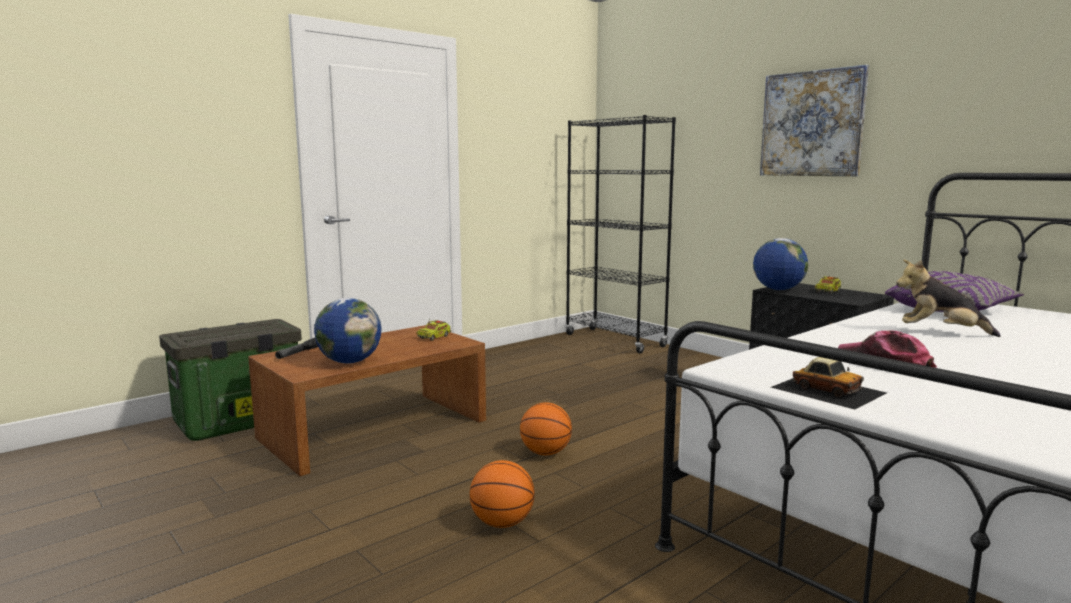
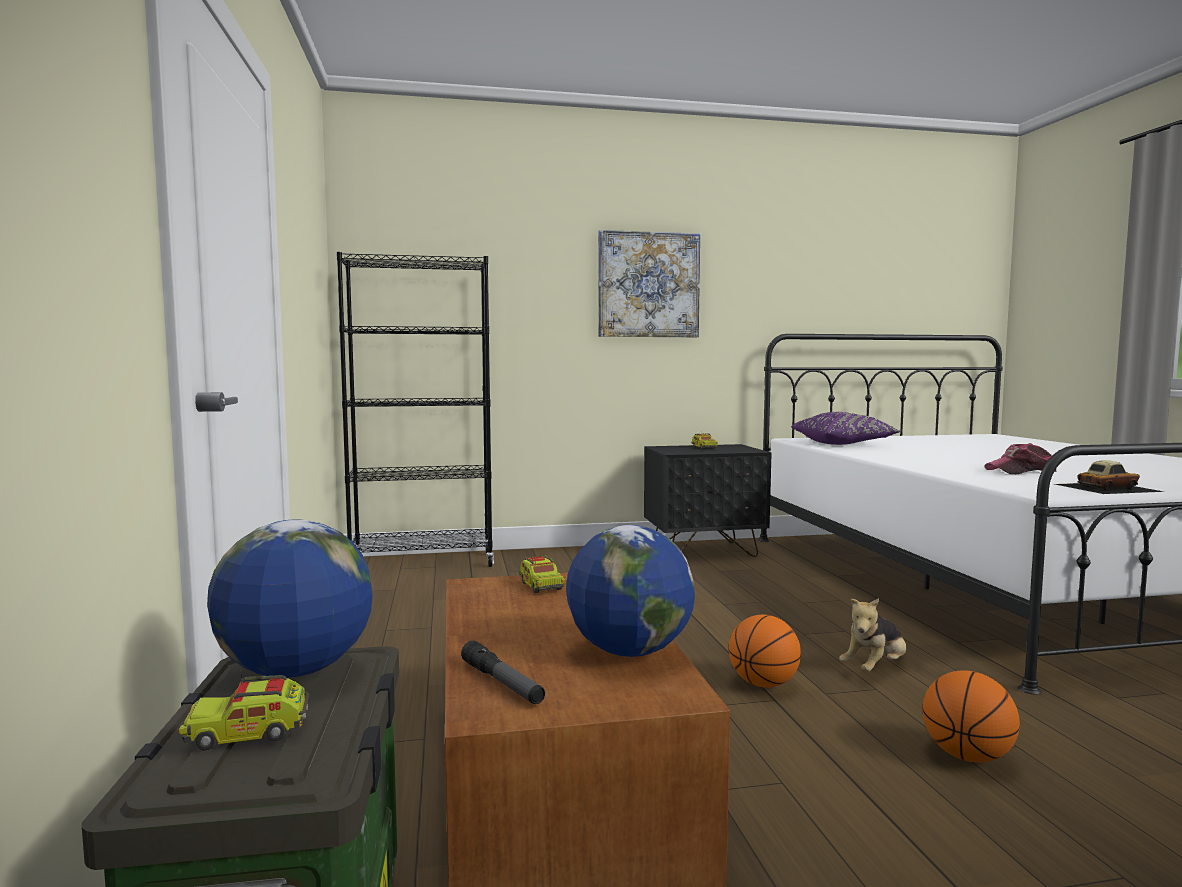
camera: 60 degrees left, 5 degrees down
globe [753,238,808,290] -> globe moved to [207,519,373,678]
plush toy [896,260,1001,337] -> plush toy moved to [839,598,907,672]
none -> toy truck [179,670,309,751]

